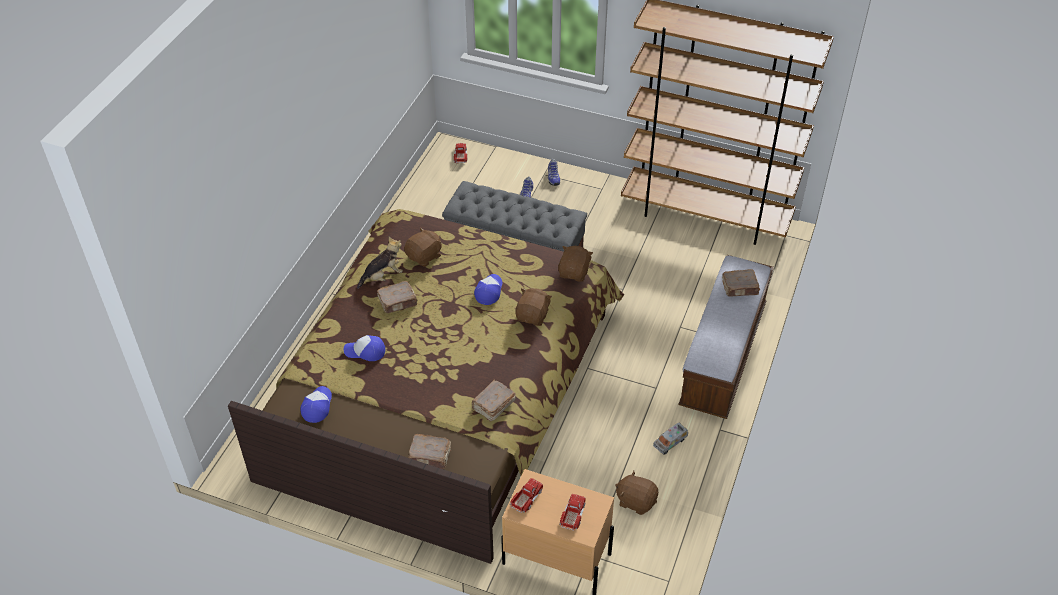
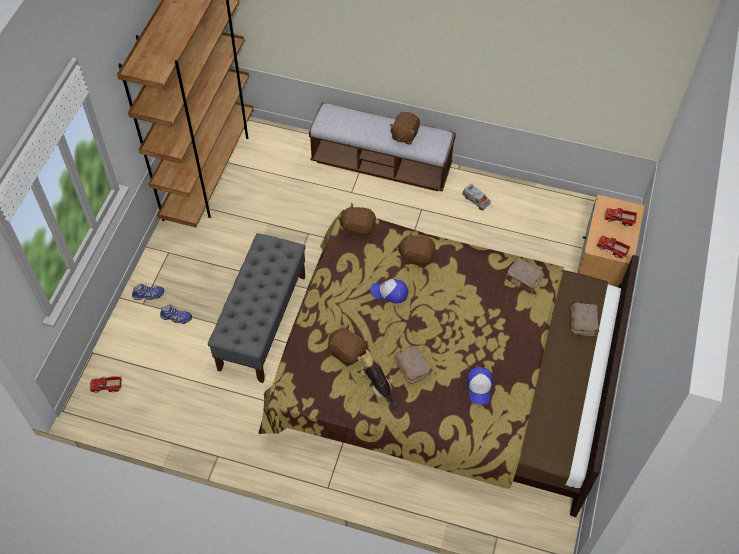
camera: 95 degrees left, 10 degrees up
cap [300,386,332,423] -> none
brown plush toy [615,471,658,515] -> brown plush toy moved to [390,112,420,145]
brown book [722,269,760,297] -> none

